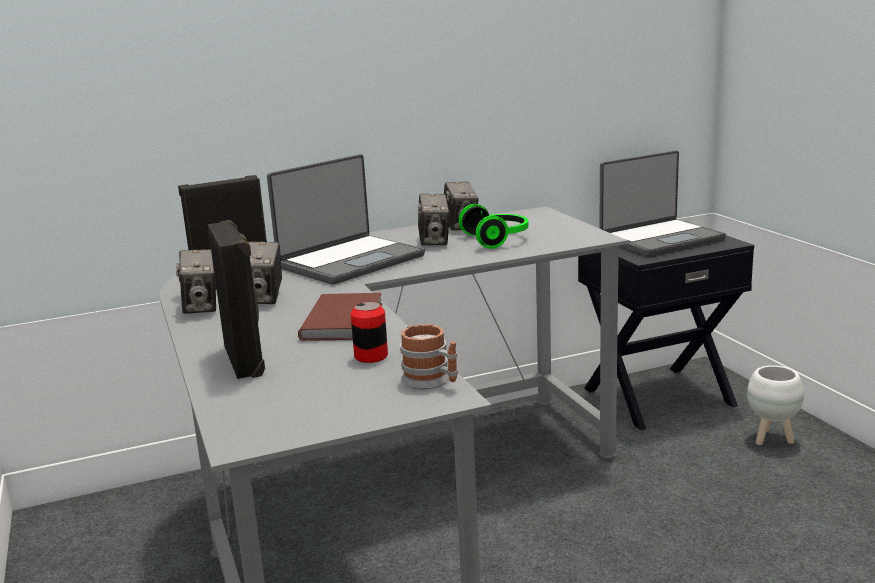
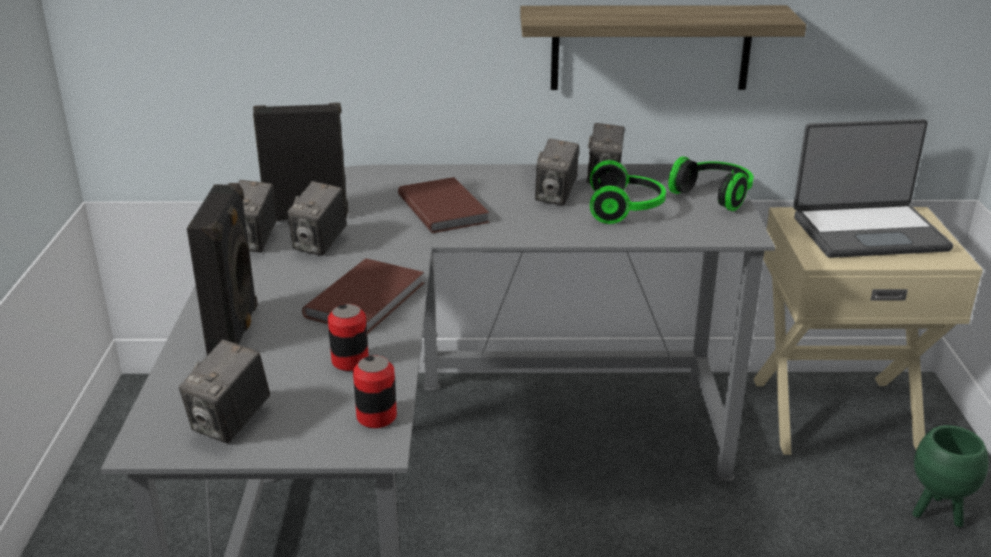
camera: 20 degrees right, 10 degrees up
laptop [267,154,425,285] -> brown book [398,177,490,233]
mug [400,324,458,390] -> can [353,356,397,428]
black nightstand [578,221,754,430] -> beige nightstand [754,207,983,455]
white planter [747,365,804,445] -> green planter [912,425,988,527]
none -> camera [179,340,270,443]
none -> shelf [520,5,806,90]
none -> headphones [668,156,754,211]

